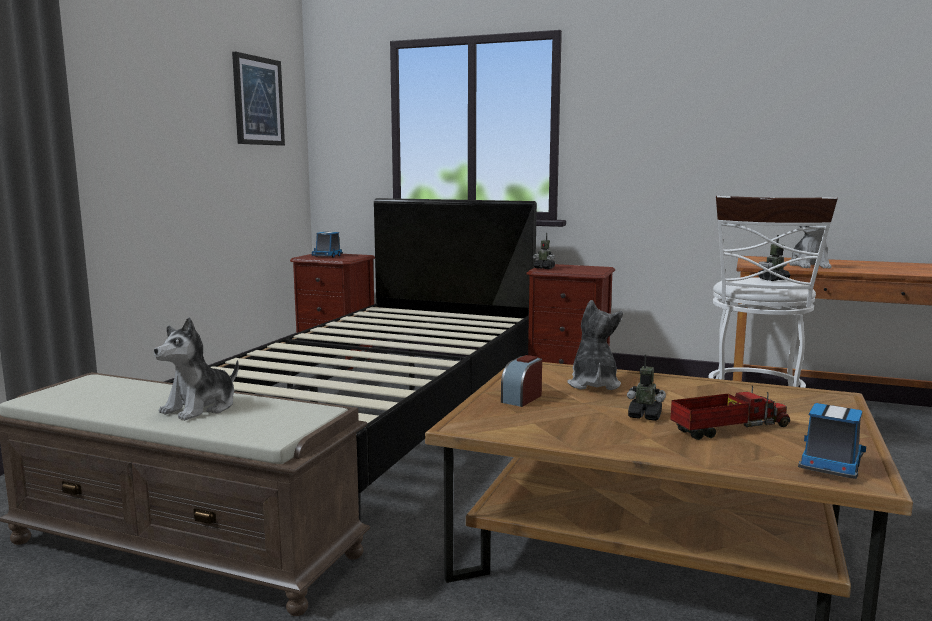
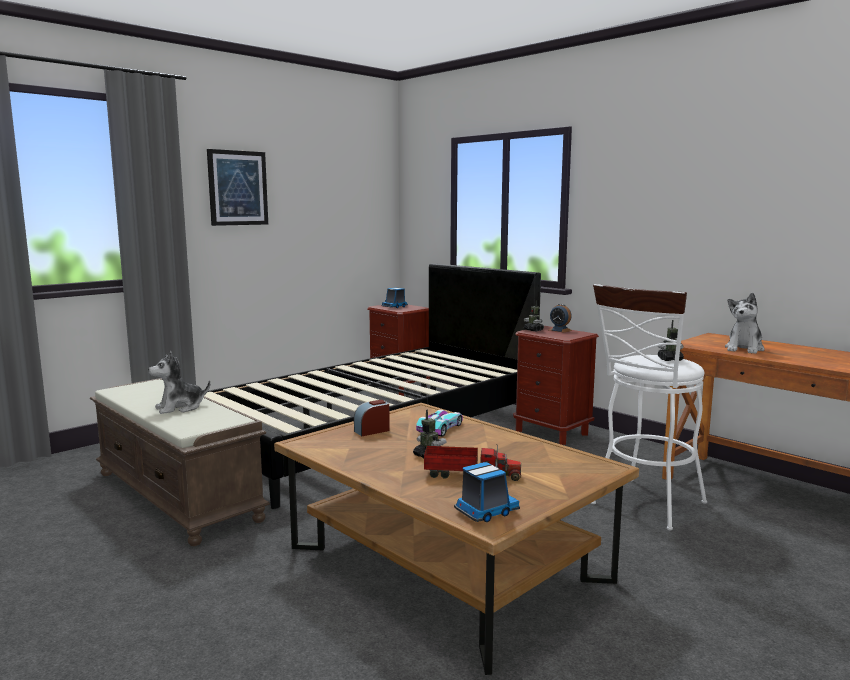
camera: 25 degrees right, 0 degrees up
picture [232,52,285,146] -> picture moved to [207,149,268,226]
plush toy [567,300,623,390] -> toy car [416,410,463,437]
none -> alarm clock [549,304,572,333]

